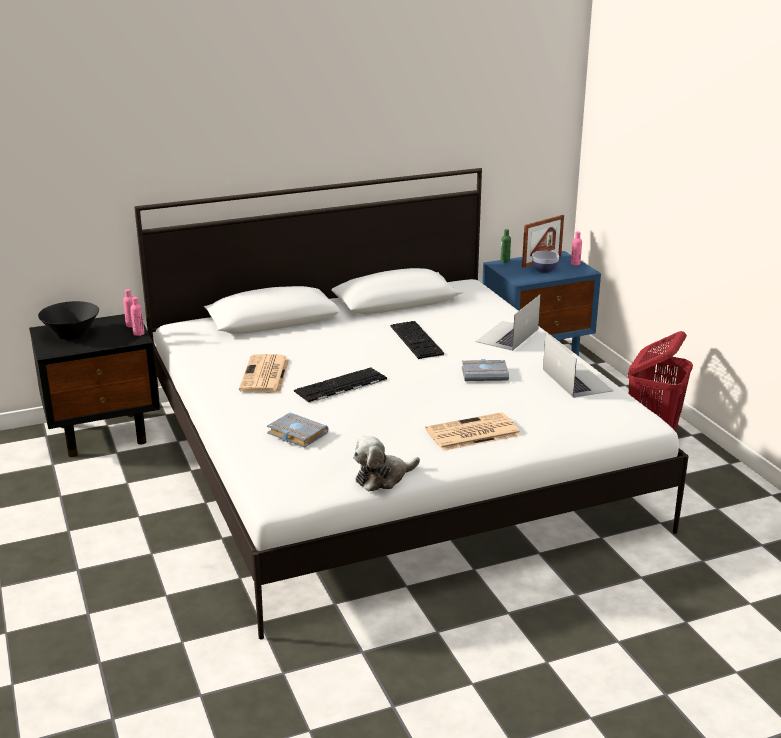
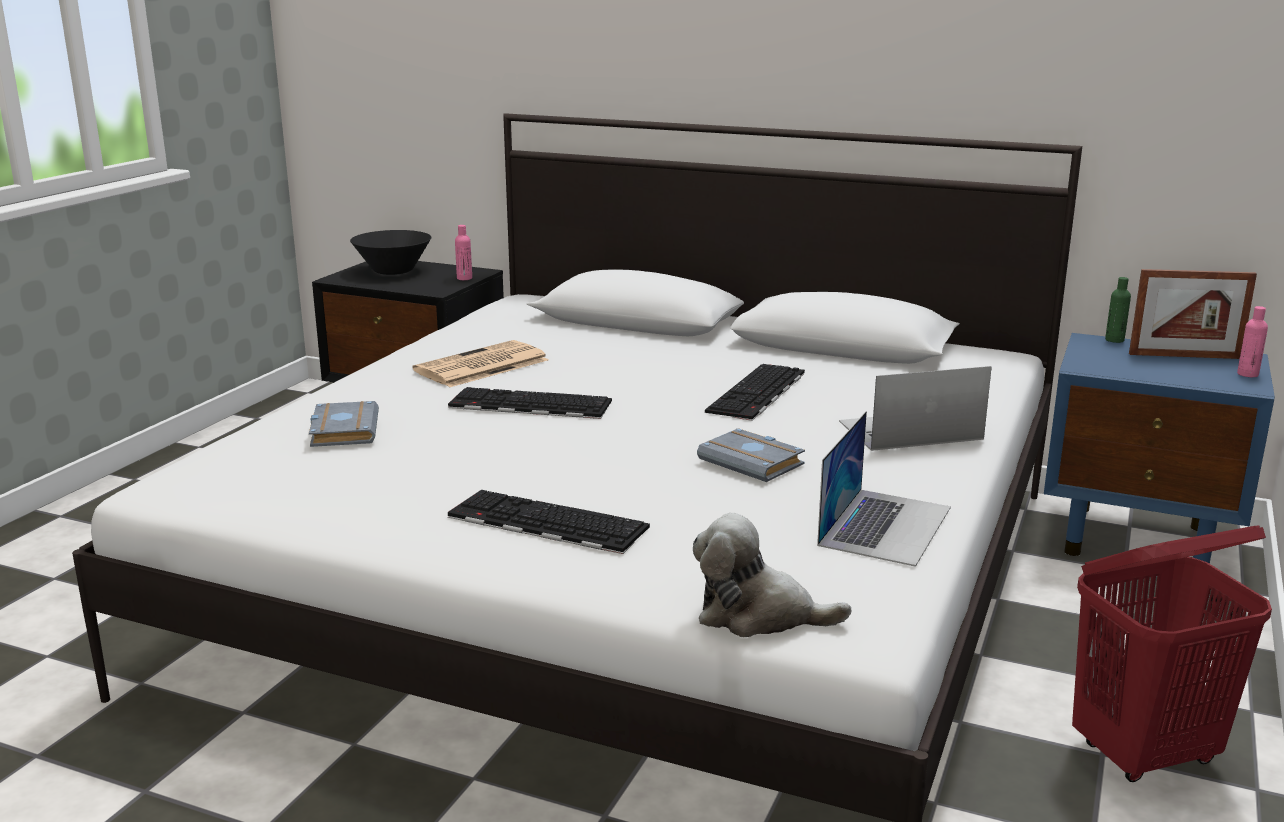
camera: 45 degrees right, 5 degrees down
pink bottle [130,297,144,336] -> none
plush toy [353,436,420,492] -> plush toy moved to [693,513,851,637]
newspaper [425,412,521,451] -> keyboard [448,490,650,554]
bowl [532,251,559,273] -> none

